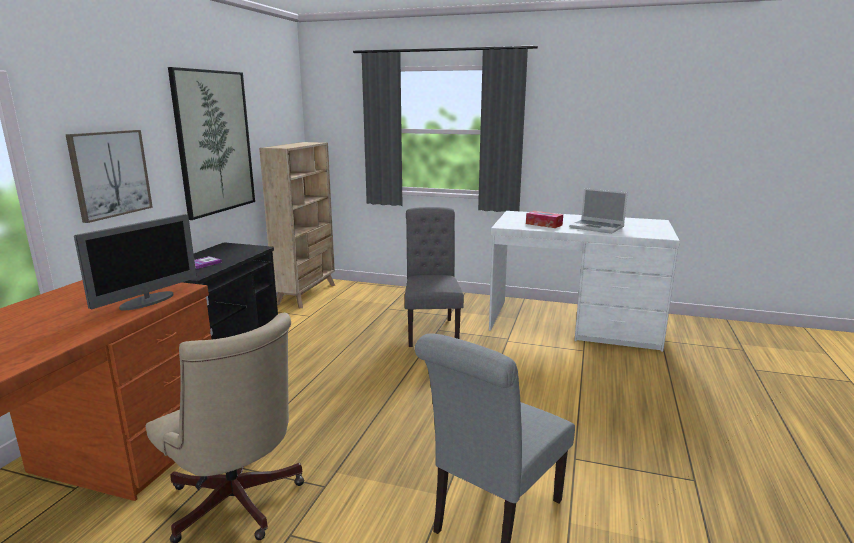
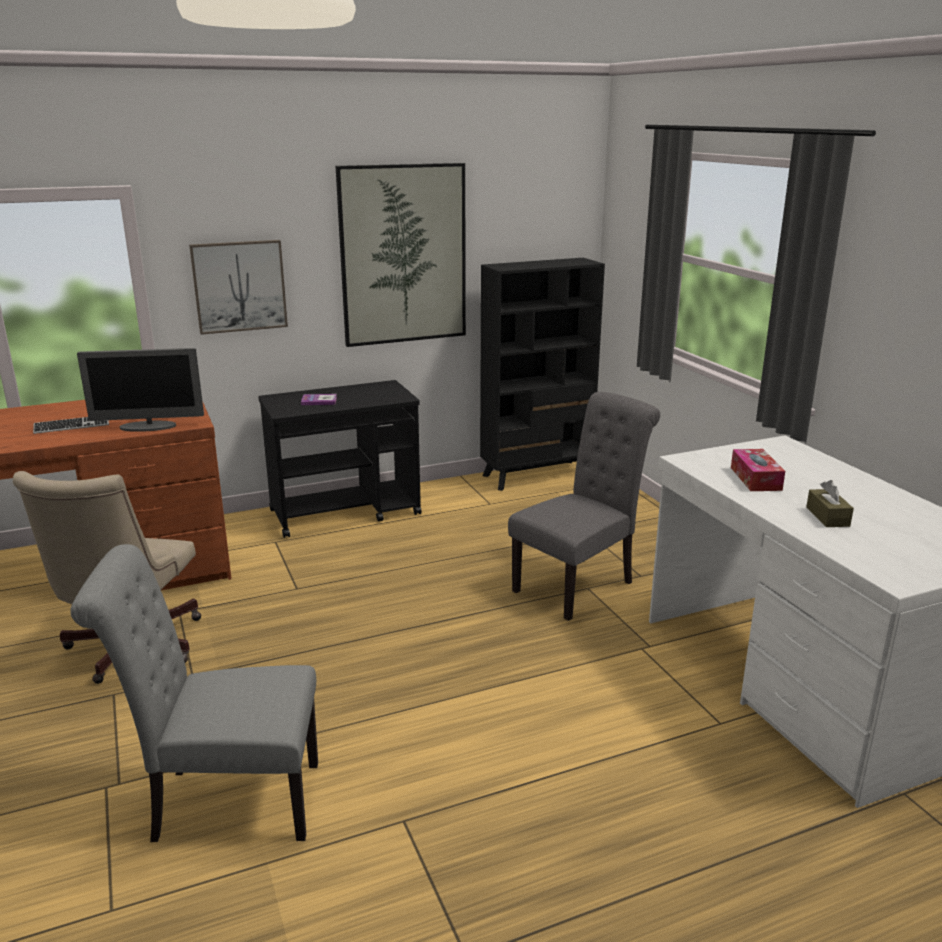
camera: 50 degrees right, 5 degrees up
beige bookcase [259,142,335,308] -> black bookcase [480,258,605,491]
laptop [569,188,628,234] -> brown tissue box [806,480,854,527]
none -> keyboard [33,417,109,434]

